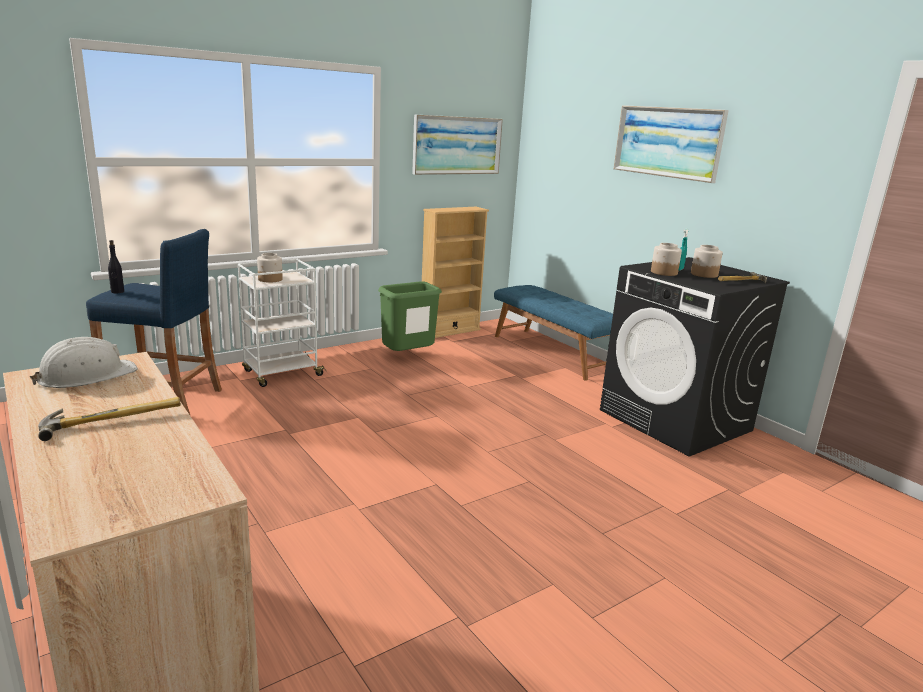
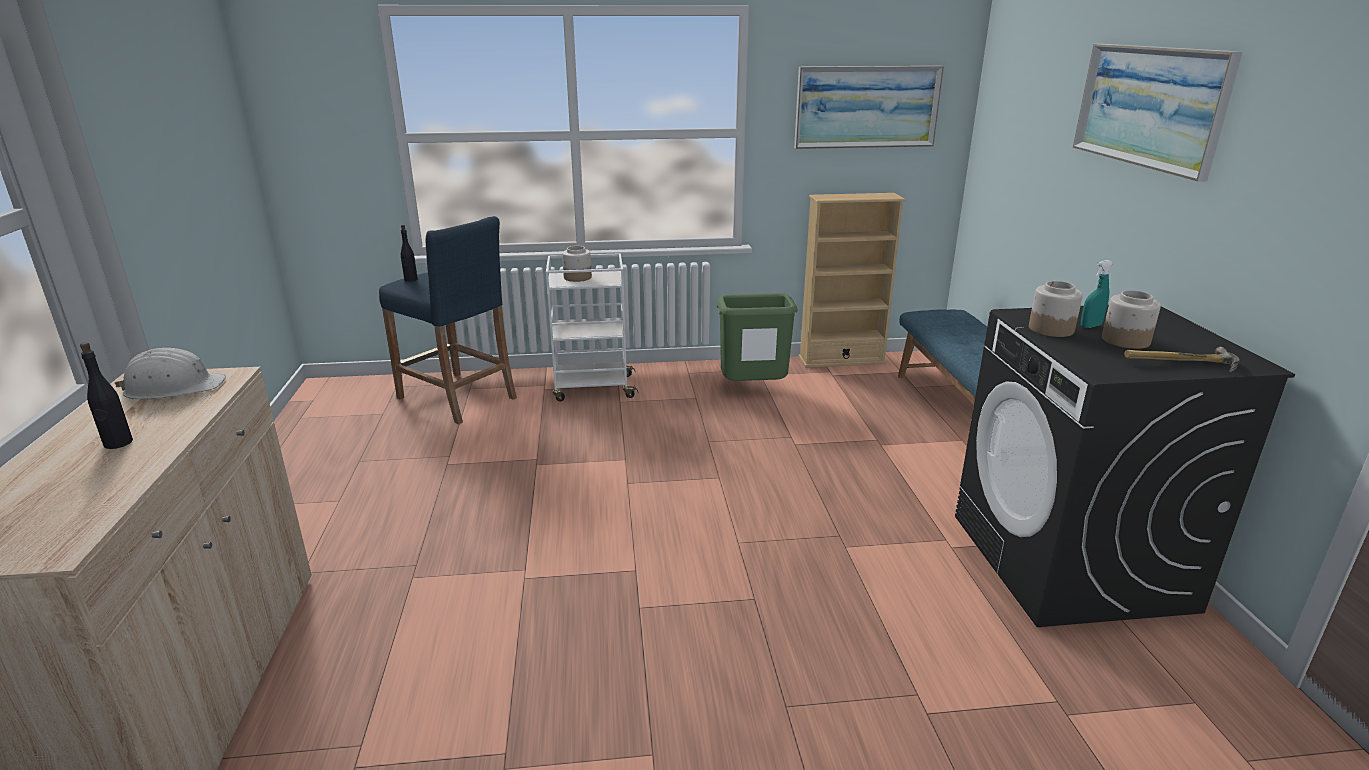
camera: 30 degrees right, 5 degrees up
hammer [38,397,181,441] -> black bottle [80,342,133,449]

